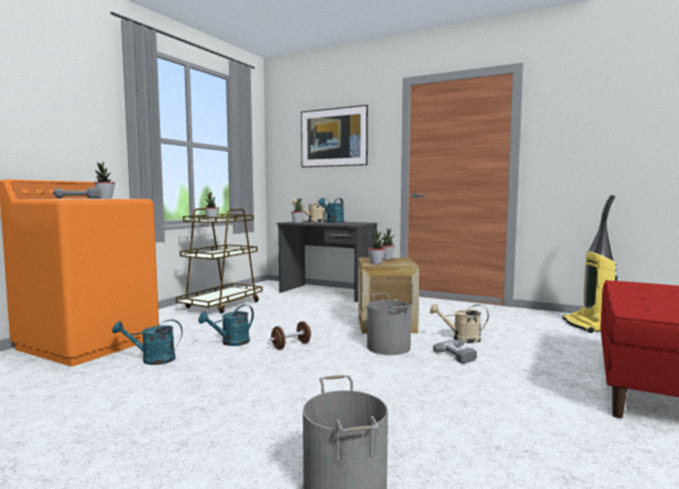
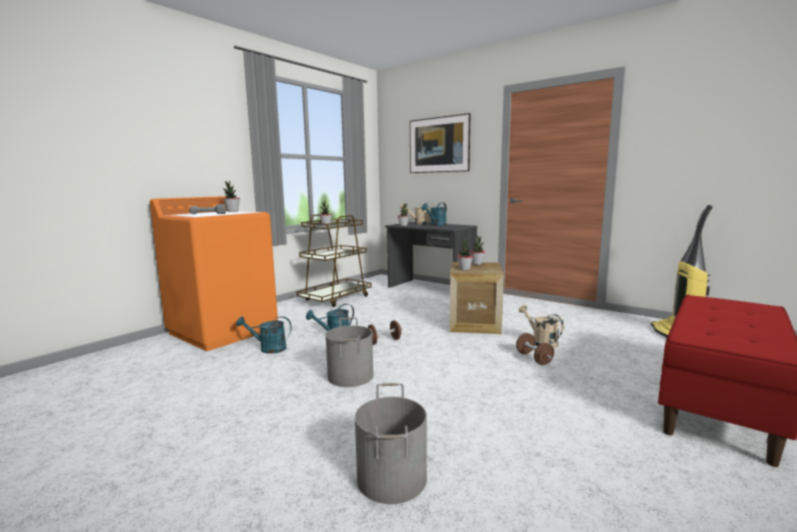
camera: 10 degrees right, 5 degrees up
grey bucket [367,293,411,355] -> grey bucket moved to [326,317,373,387]
beige watering can [430,304,489,343] -> beige watering can turned 45 degrees clockwise [519,305,564,349]
power drill [433,340,477,364] -> brown dumbbell [516,333,554,365]

